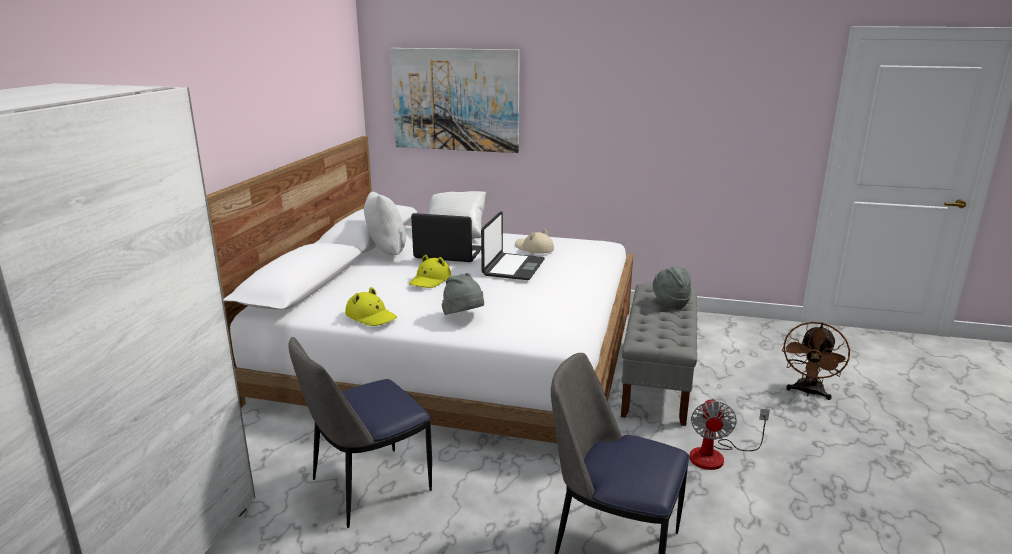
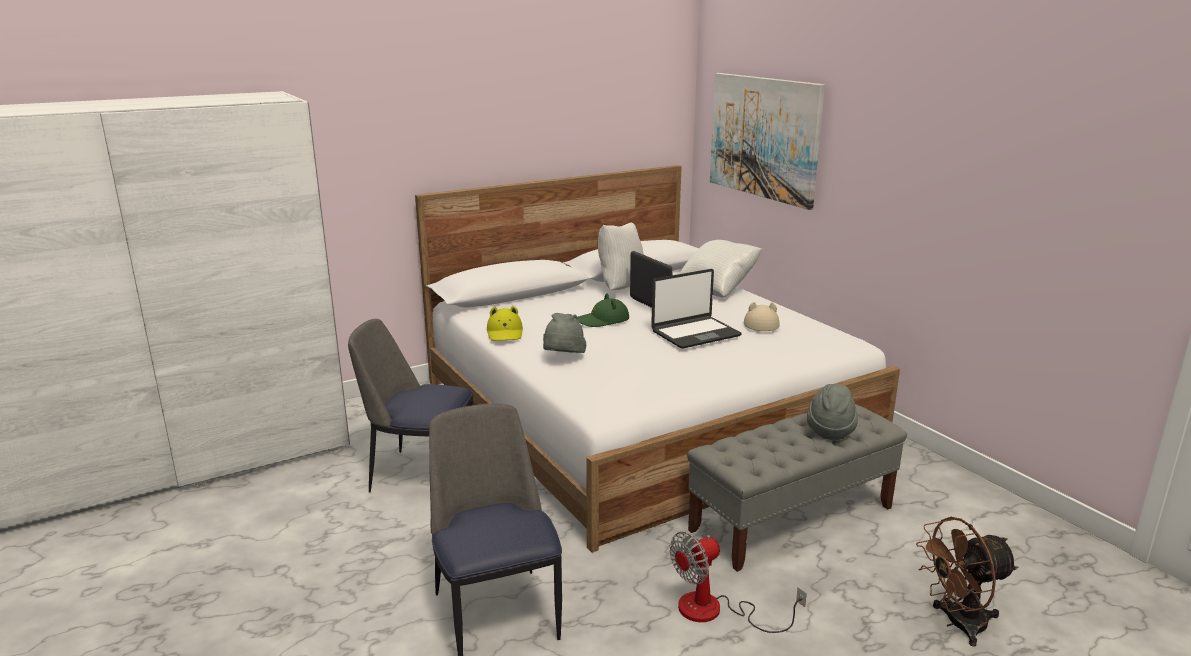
camera: 45 degrees right, 0 degrees up
yellow hat [409,255,451,288] -> green hat [577,293,629,327]

